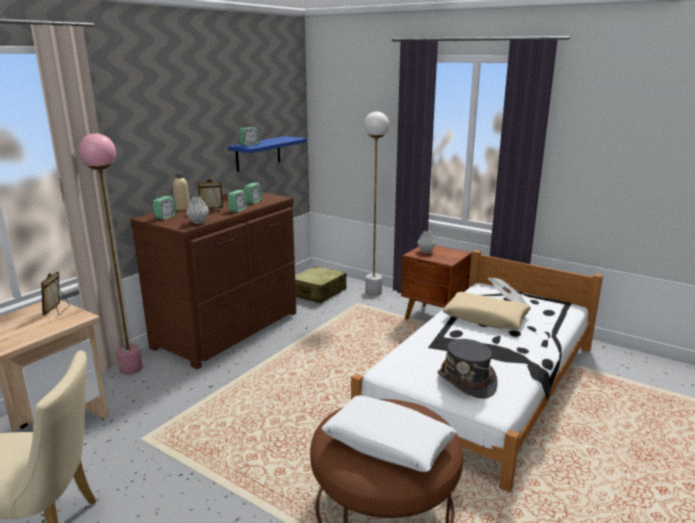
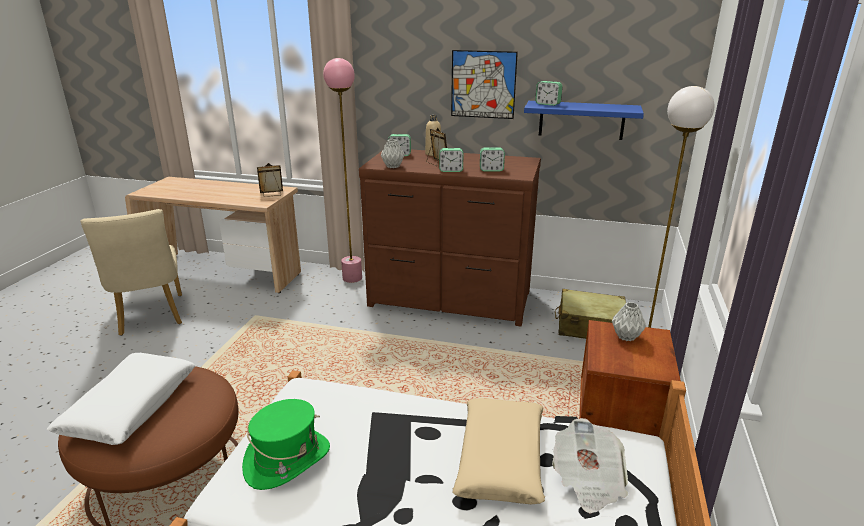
camera: 70 degrees right, 5 degrees up
grey hat [438,339,498,399] -> green hat [242,399,330,490]
none -> picture [451,50,518,119]

